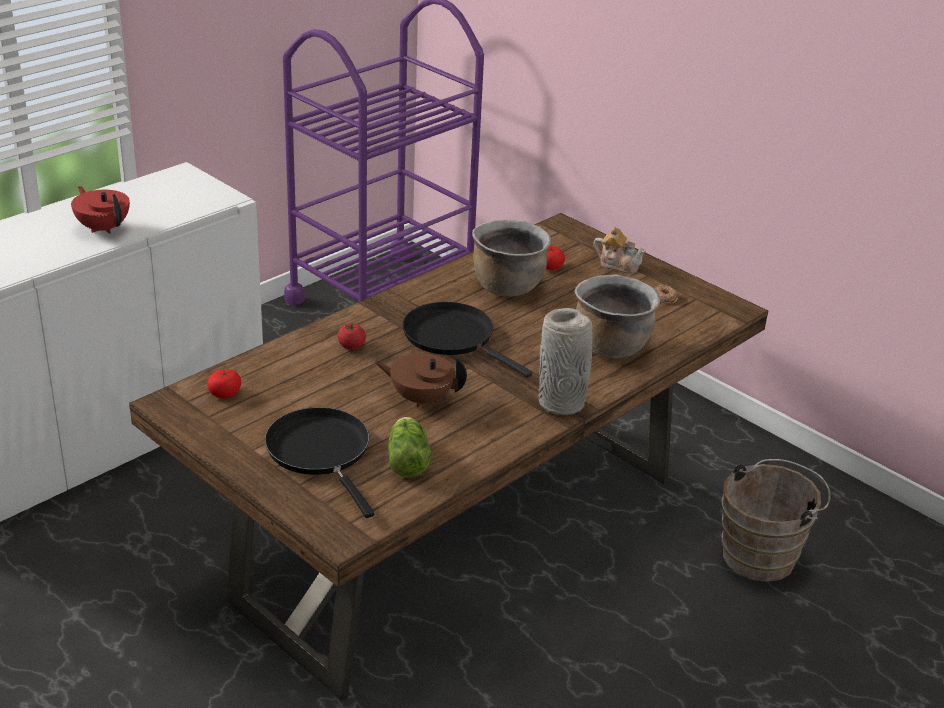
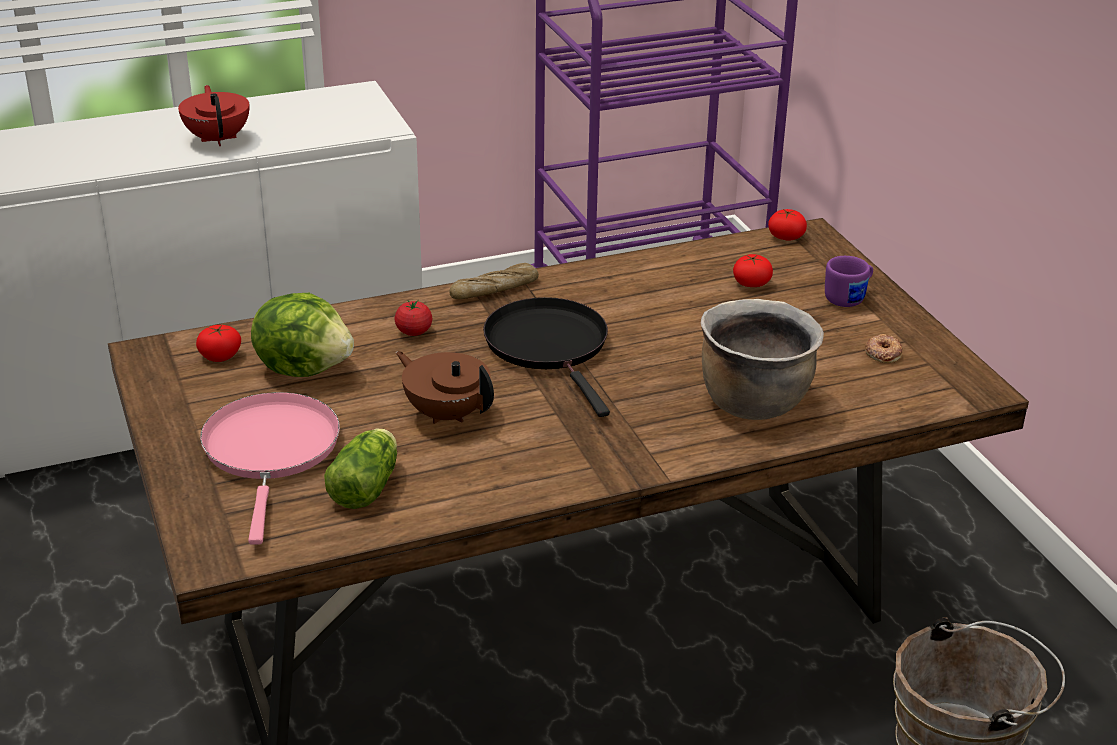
camera: 25 degrees right, 0 degrees up
black frying pan [265,407,375,518] -> pink frying pan [200,392,340,545]
brown cooking pot [472,219,551,297] -> none
grey vase [539,308,593,415] -> none
teapot [593,227,646,274] -> purple mug [825,256,873,307]
none -> lettuce [251,293,354,377]
none -> bread [449,263,539,299]
none -> tomato [768,208,807,241]

